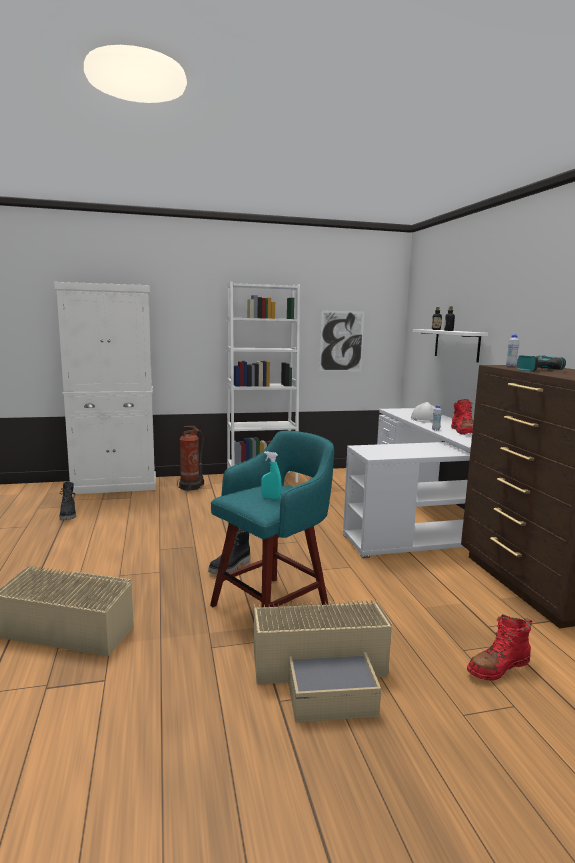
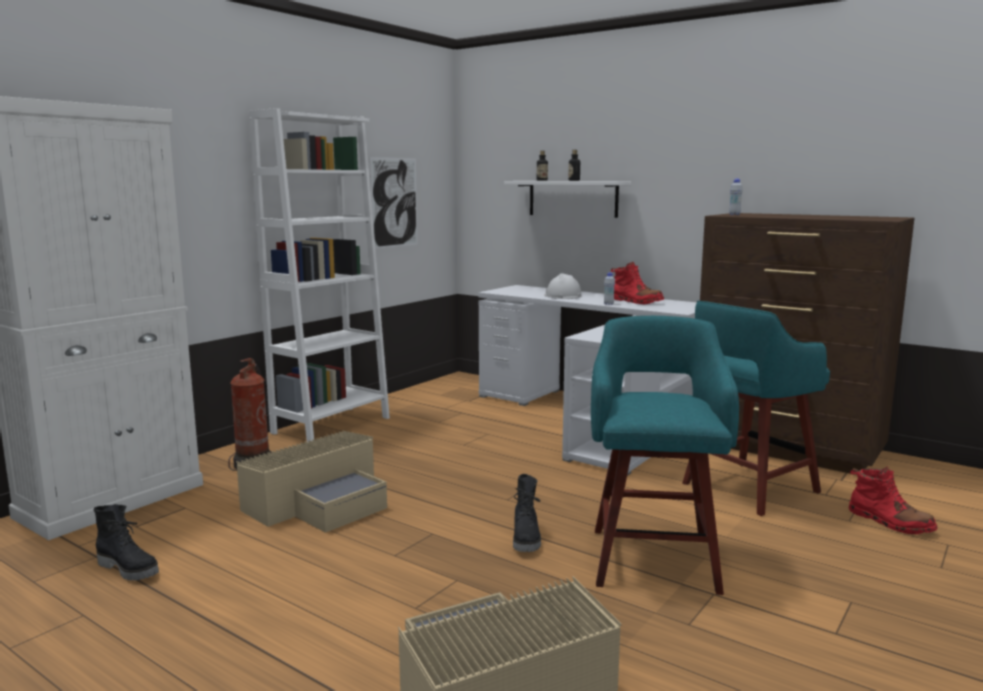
camera: 40 degrees left, 0 degrees up
beige storage box [254,599,392,723] -> beige storage box moved to [236,431,387,533]
turquoise spray bottle [261,452,281,499] -> none
red boot [467,614,532,681] -> red boot turned 60 degrees counterclockwise [849,466,937,535]
power drill [517,355,566,372] -> none
none -> turquoise stool [682,301,830,516]

